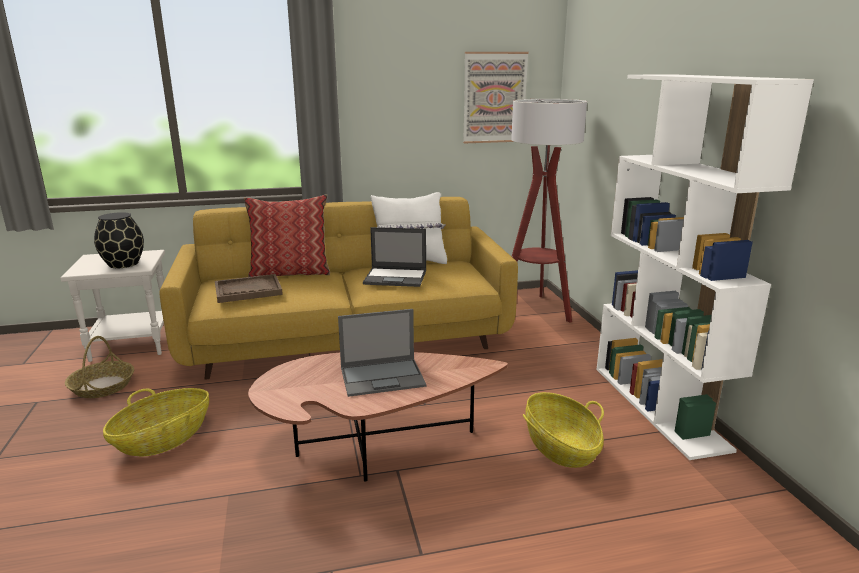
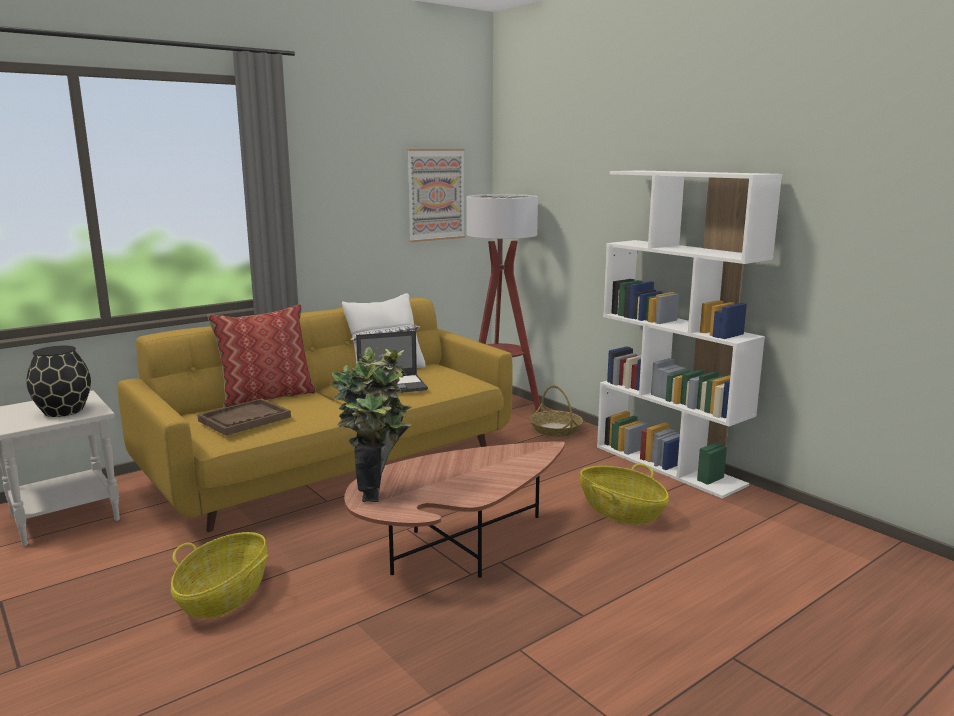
camera: 25 degrees left, 5 degrees down
basket [65,336,134,398] -> basket moved to [530,385,583,437]
laptop [338,309,426,397] -> none
none -> potted plant [330,347,412,502]

